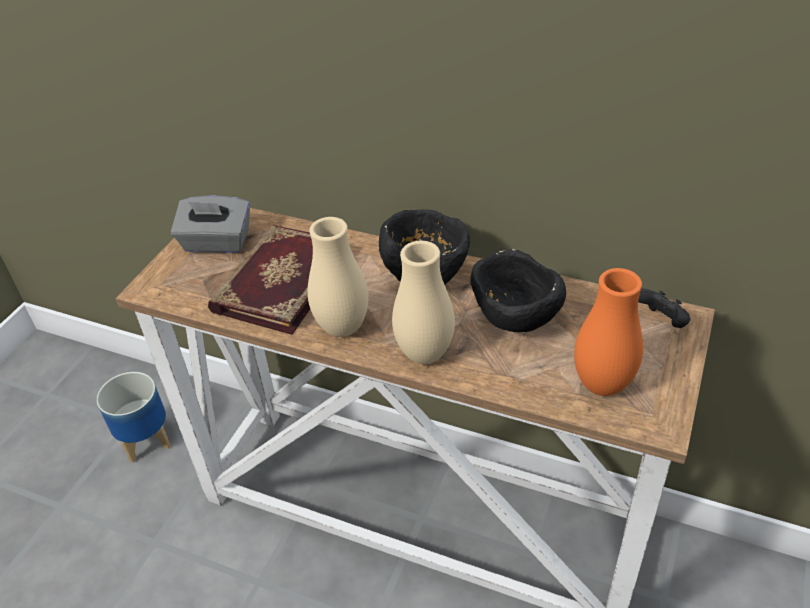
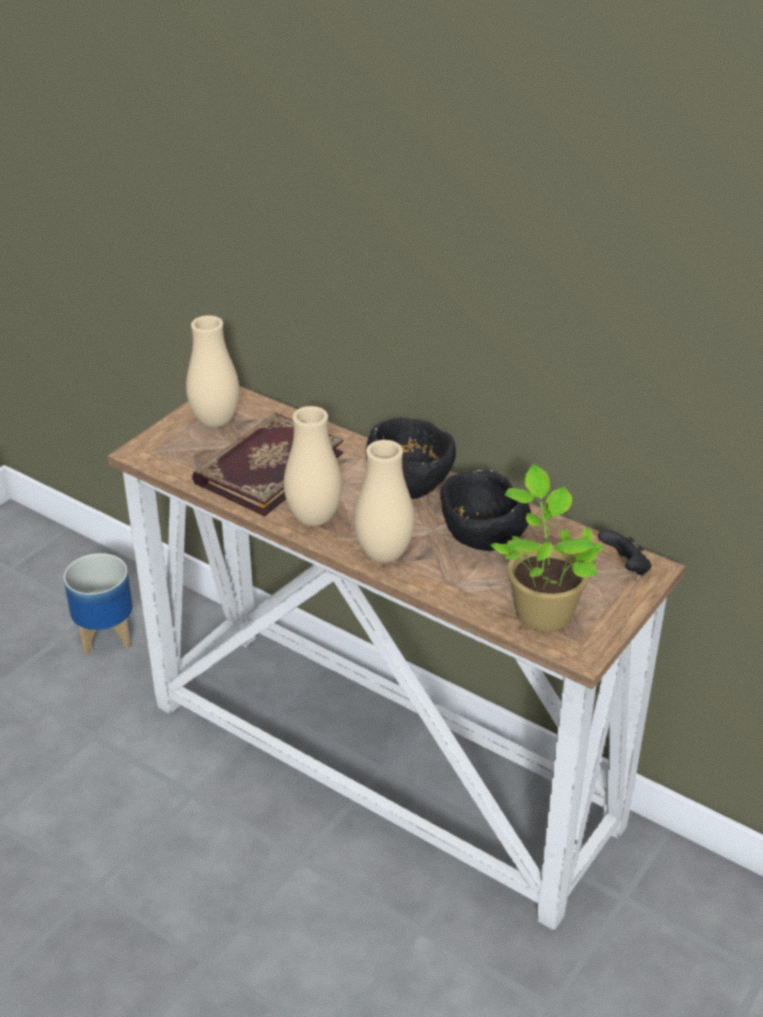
camera: 10 degrees right, 5 degrees down
grey tissue box [171,195,250,253] -> beige vase [186,315,240,428]
orange vase [574,268,643,396] -> potted plant [491,464,605,631]

